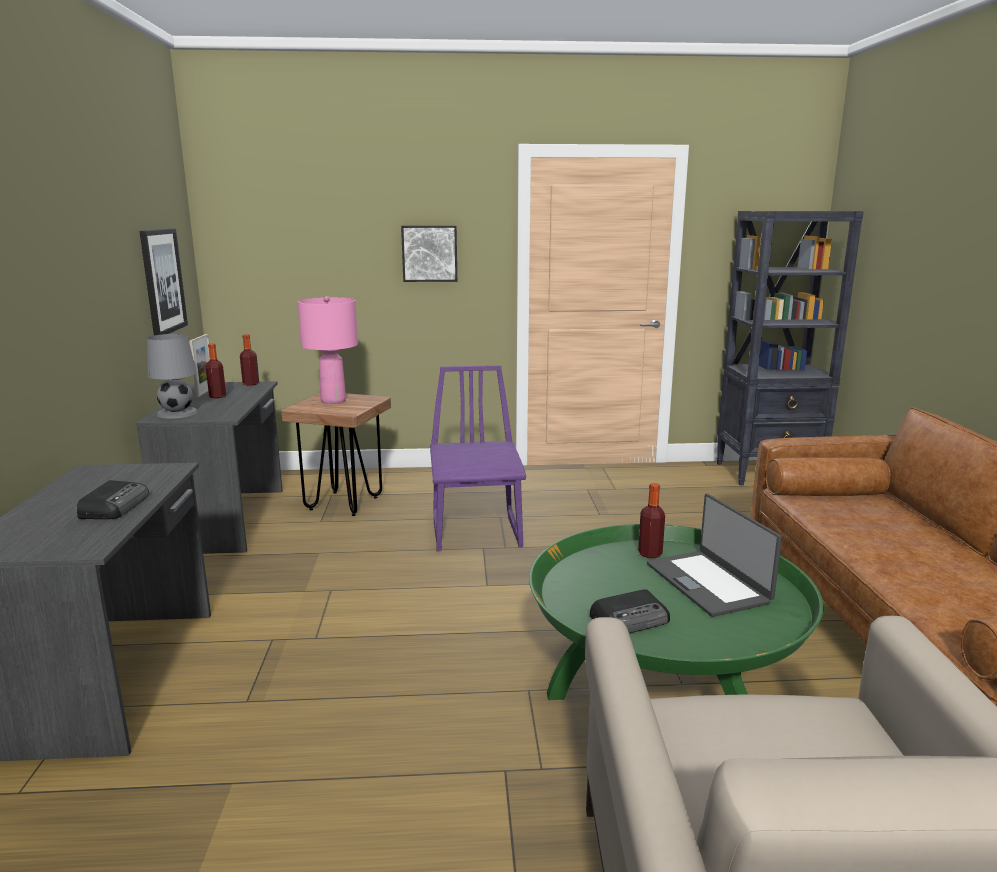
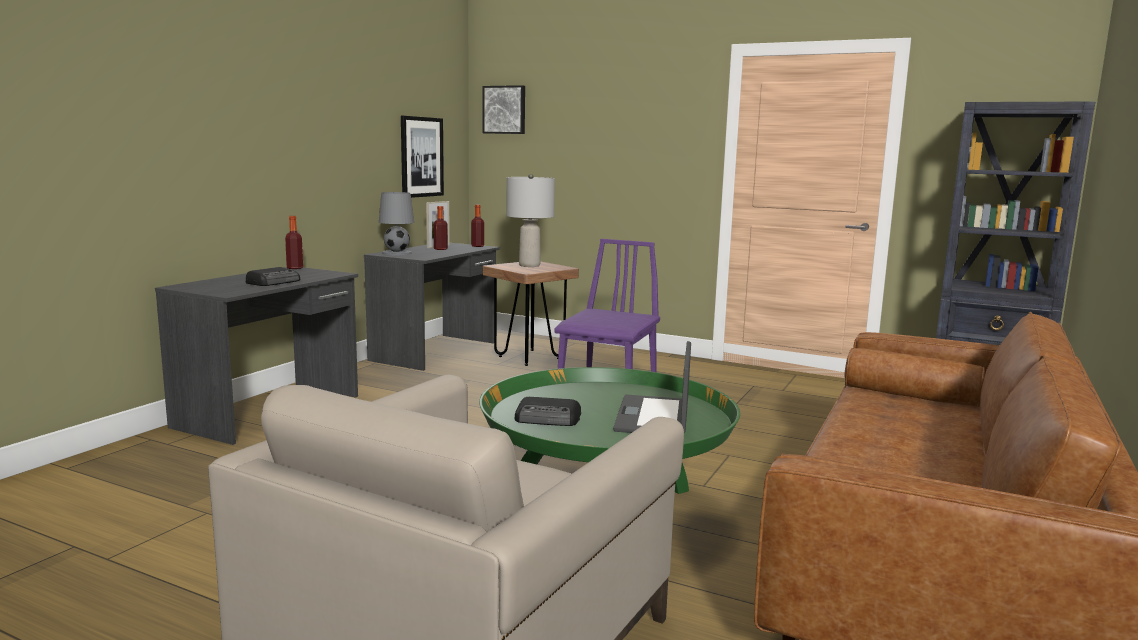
camera: 30 degrees right, 5 degrees down
pink table lamp [297,296,358,404] -> grey table lamp [506,174,555,267]
picture [401,225,457,282] -> picture moved to [482,85,525,134]
bottle [638,483,665,558] -> bottle moved to [285,216,303,269]

